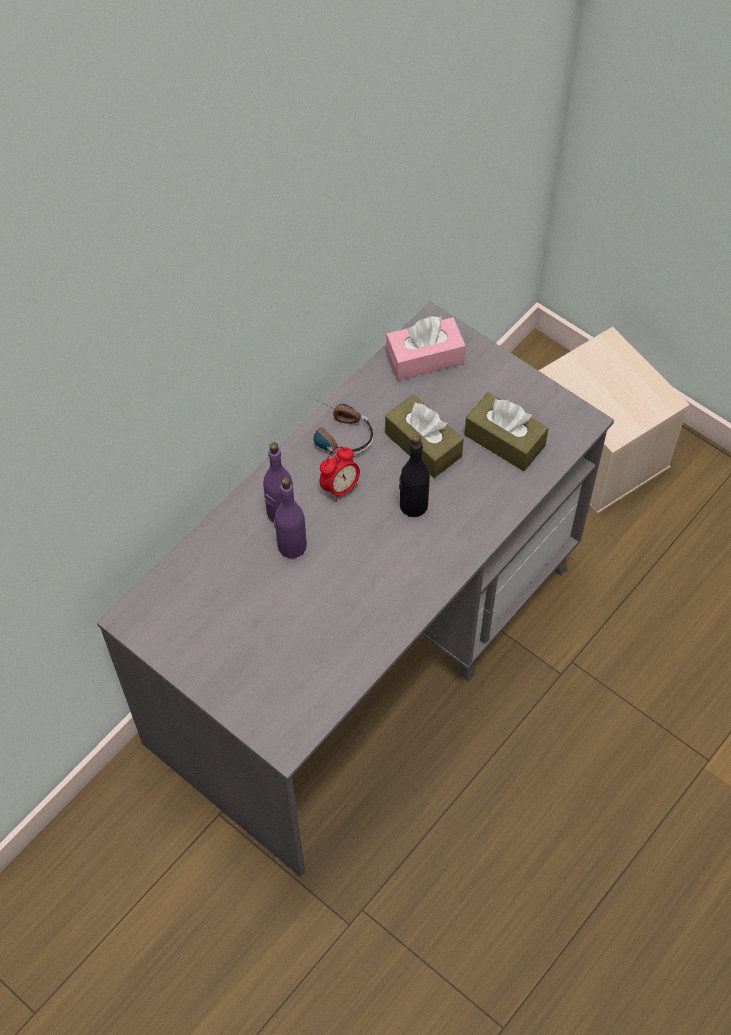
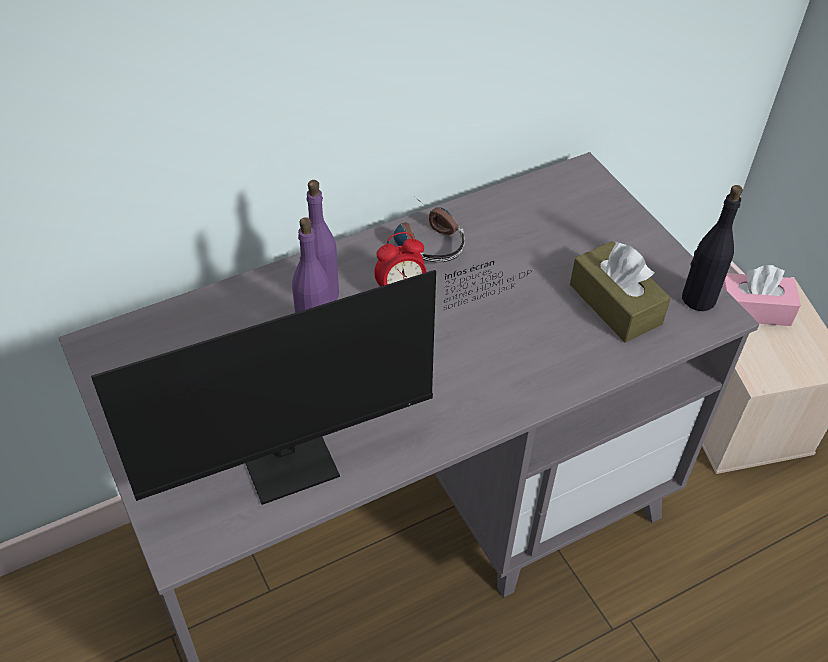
camera: 20 degrees right, 10 degrees down
brown tissue box [385,395,464,478] -> none
pink tissue box [386,316,466,380] -> pink tissue box moved to [722,265,801,326]
black bottle [399,435,430,517] -> black bottle moved to [682,185,743,311]
none -> monitor [91,261,532,505]

